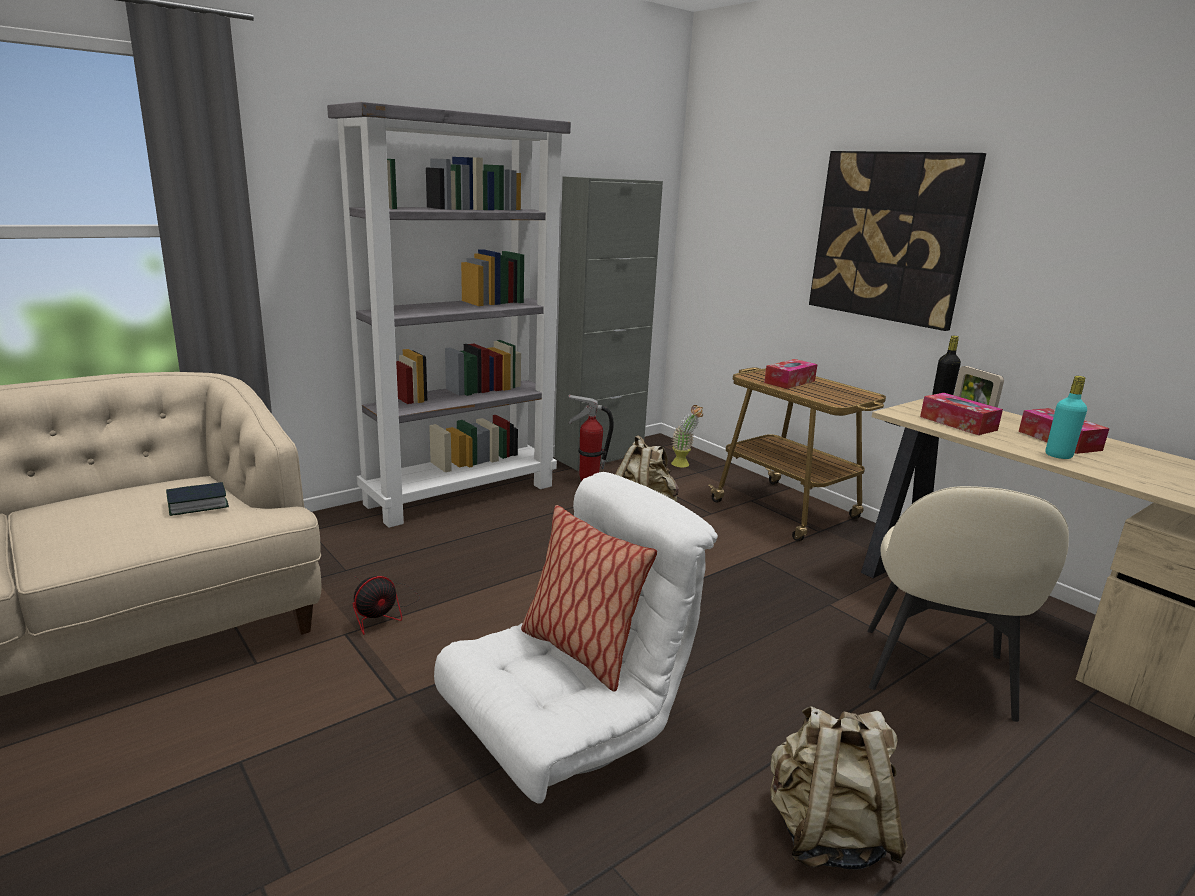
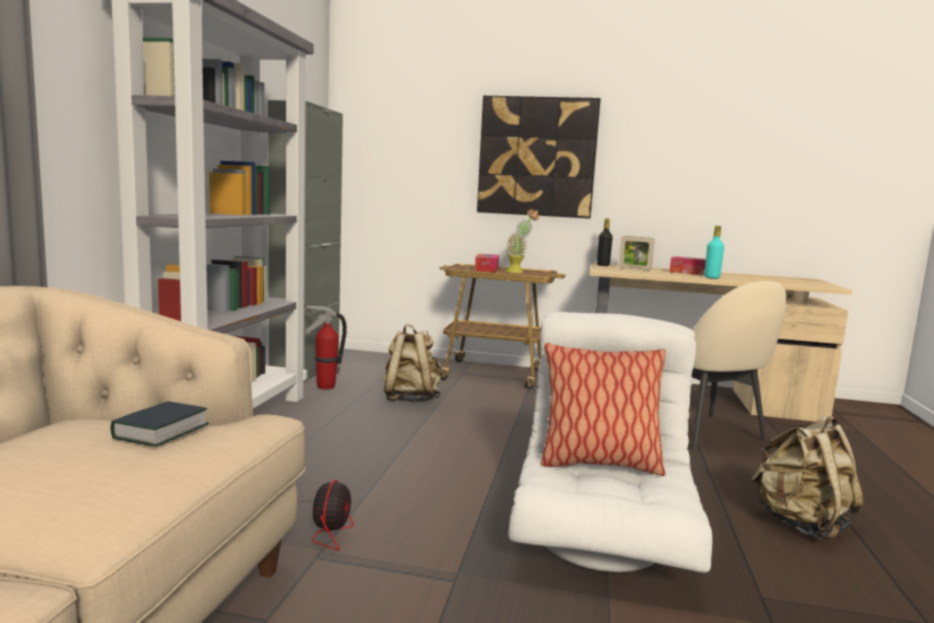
camera: 40 degrees left, 10 degrees down
potted plant [671,405,703,467] -> potted plant moved to [506,209,539,273]
tissue box [920,393,1003,435] -> none

